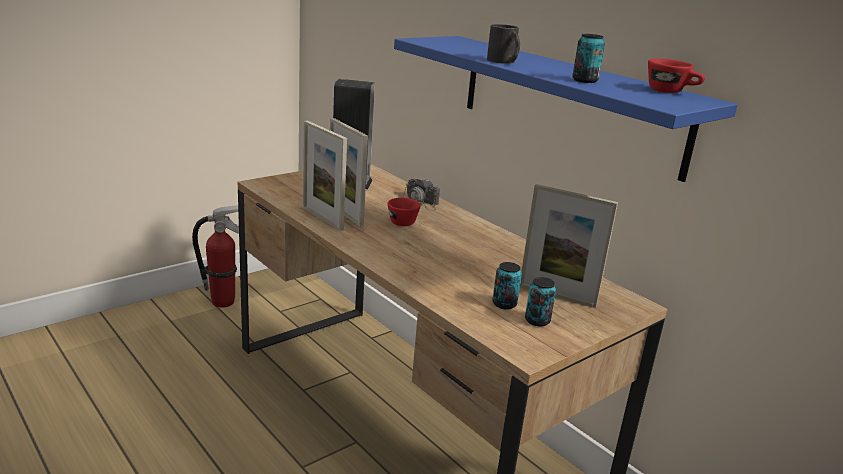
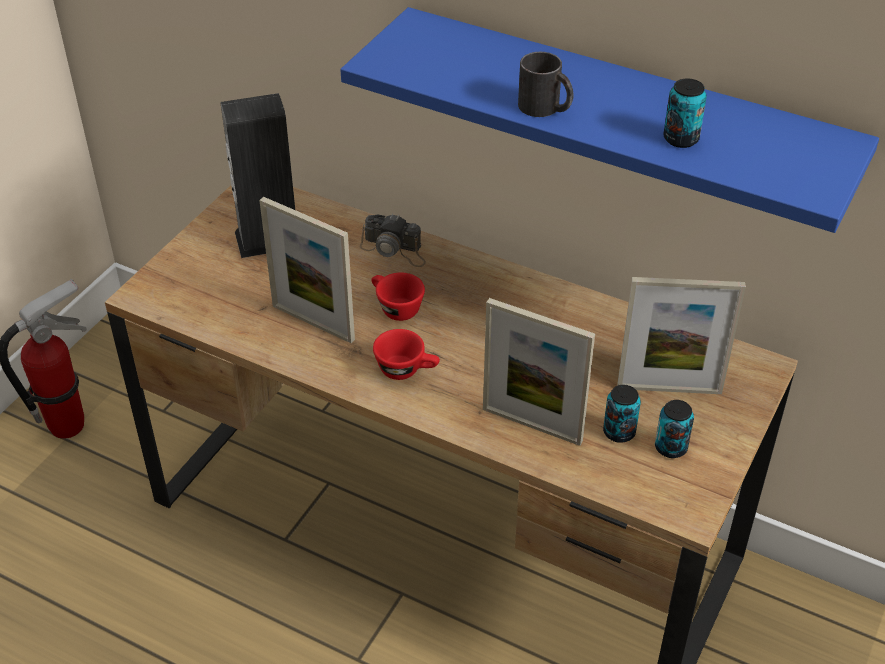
camera: 20 degrees left, 20 degrees up
picture frame [303,121,347,231] -> picture frame moved to [483,298,595,446]
red cup [648,59,705,93] -> red cup moved to [373,329,440,380]

